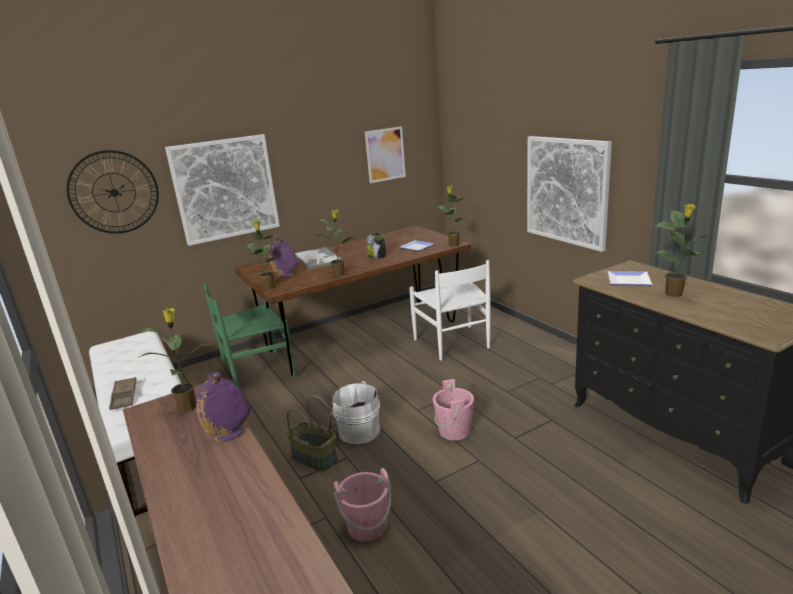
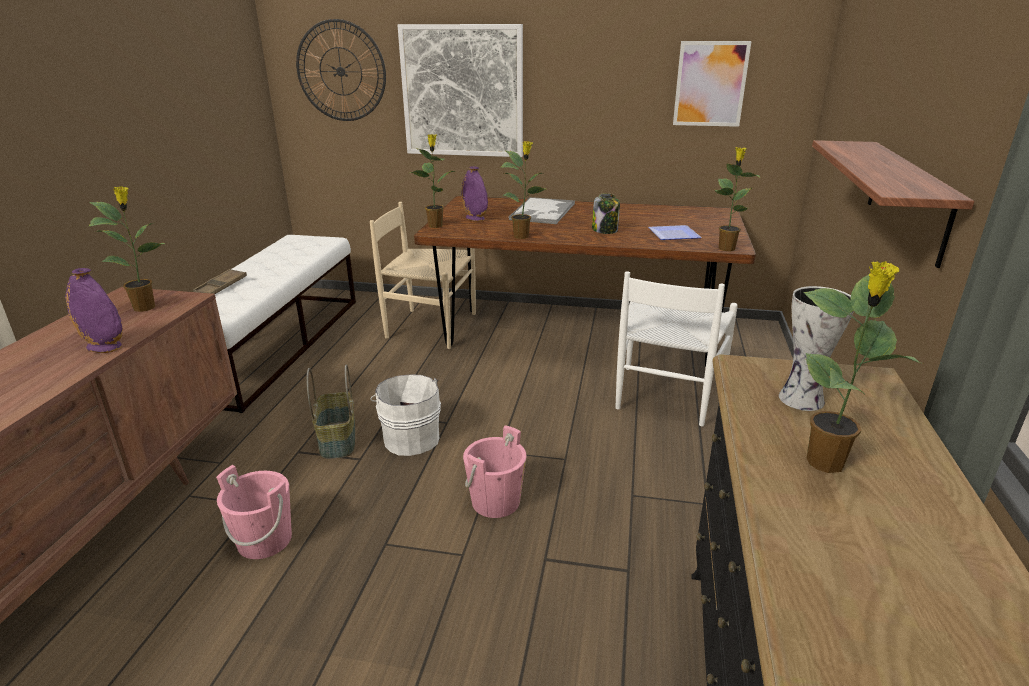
camera: 40 degrees right, 5 degrees up
green chair [203,283,296,388] -> beige chair [370,202,476,349]
picture [527,136,612,252] -> shelf [812,140,974,268]
plate [607,271,653,285] -> vase [779,286,854,411]

